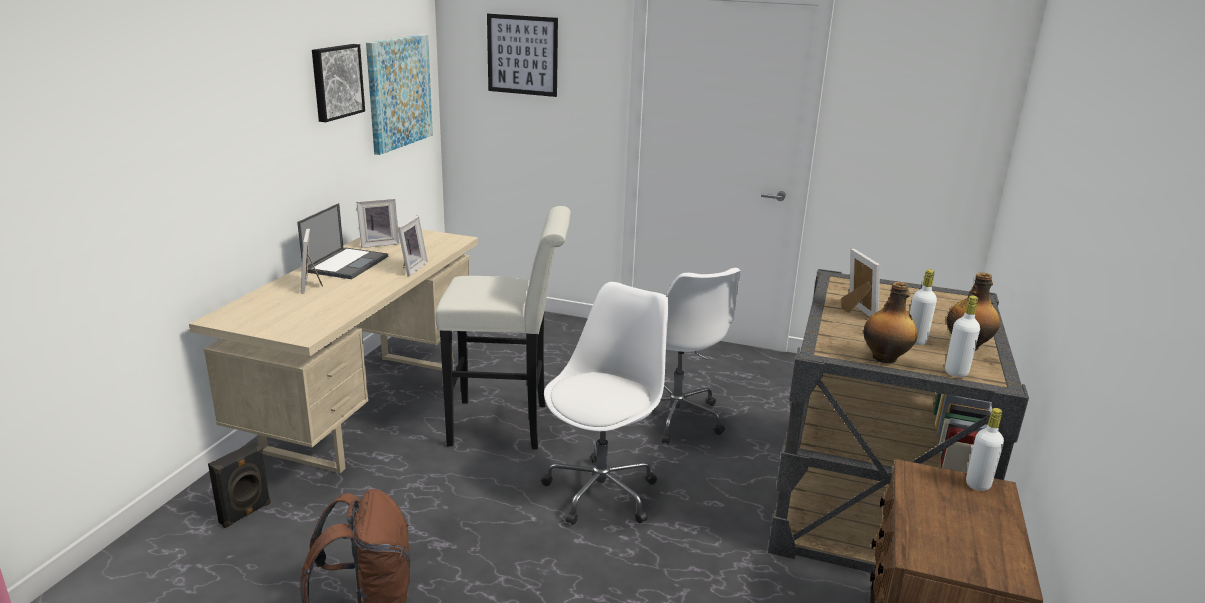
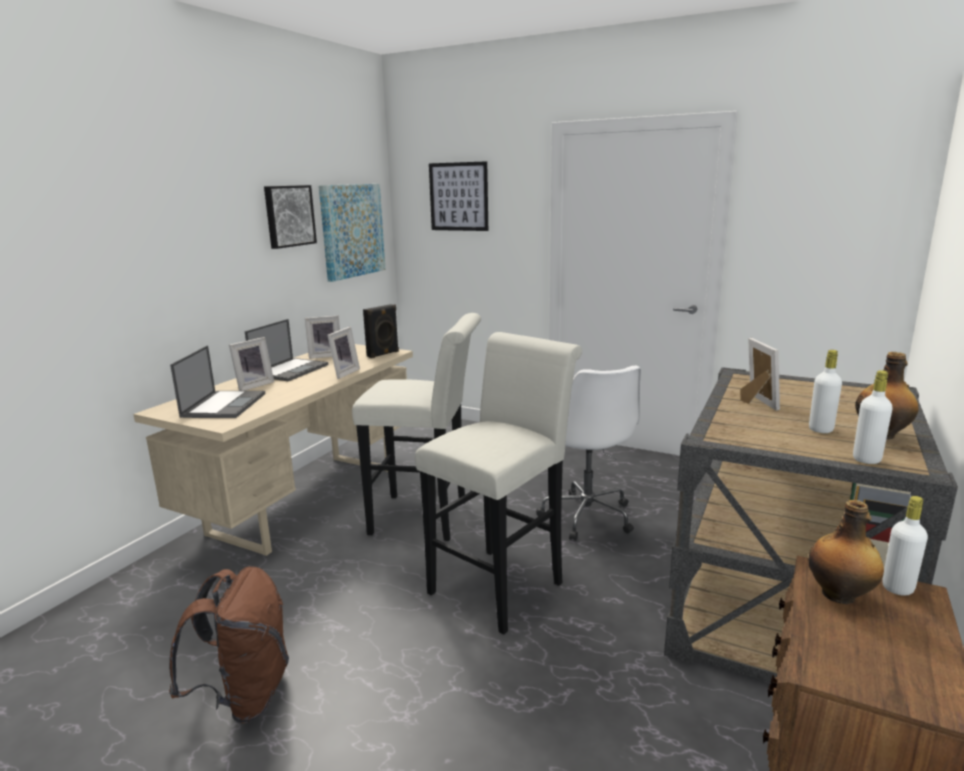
camera: 10 degrees right, 5 degrees down
black speaker [208,441,271,528] -> black speaker moved to [363,304,399,358]
picture frame [301,229,323,294] -> picture frame turned 135 degrees counterclockwise [229,337,274,391]
white office chair [541,282,669,525] -> white stool [415,332,582,635]
bottle [863,282,918,363] -> bottle moved to [808,500,884,604]
none -> laptop [170,345,265,418]

